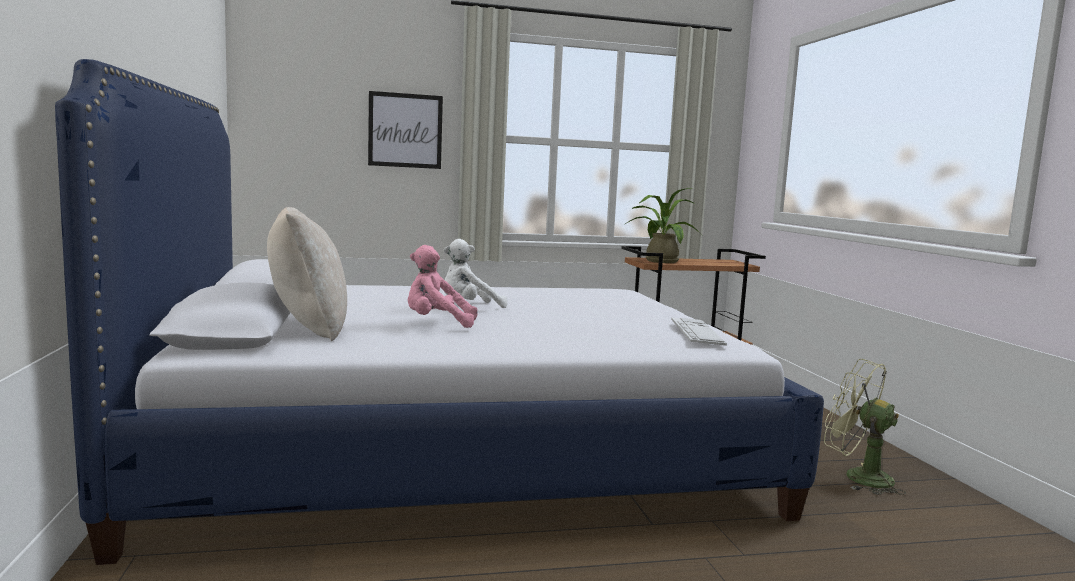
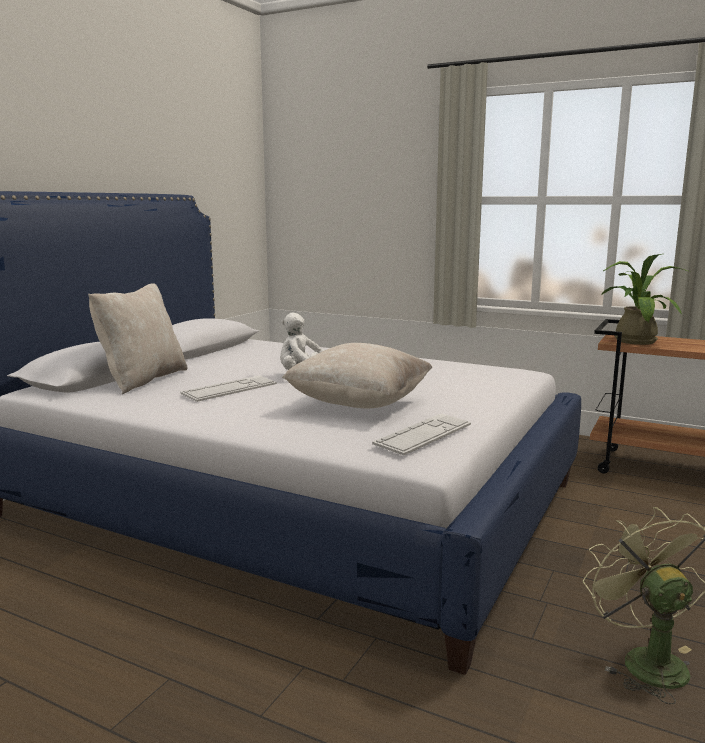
camera: 40 degrees right, 5 degrees up
picture [368,91,443,169] -> none
pink plush toy [408,245,478,328] -> keyboard [180,375,277,402]
none -> beige pillow [282,343,432,408]

